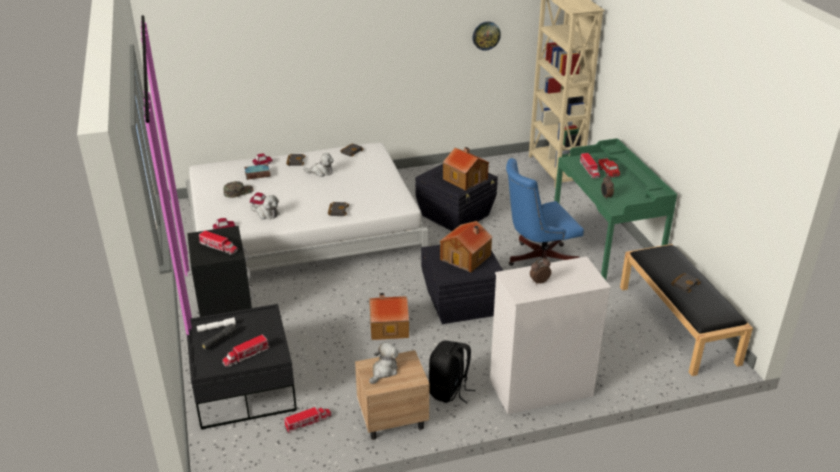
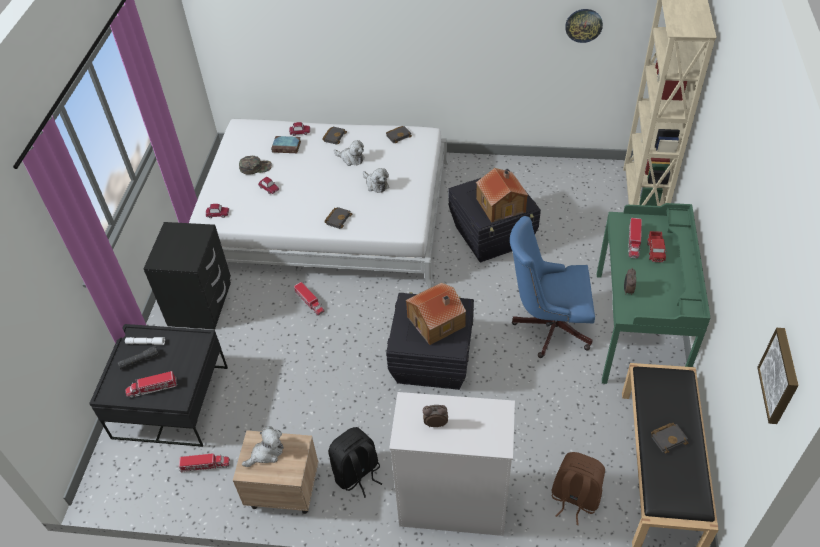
camera: 25 degrees right, 15 degrees up
toy truck [199,230,238,255] -> toy truck moved to [294,282,324,316]
plush toy [250,195,280,220] -> plush toy moved to [363,168,389,193]
toy house [369,293,409,340] -> none
none -> brown backpack [552,452,605,525]
none -> picture [757,328,798,424]

